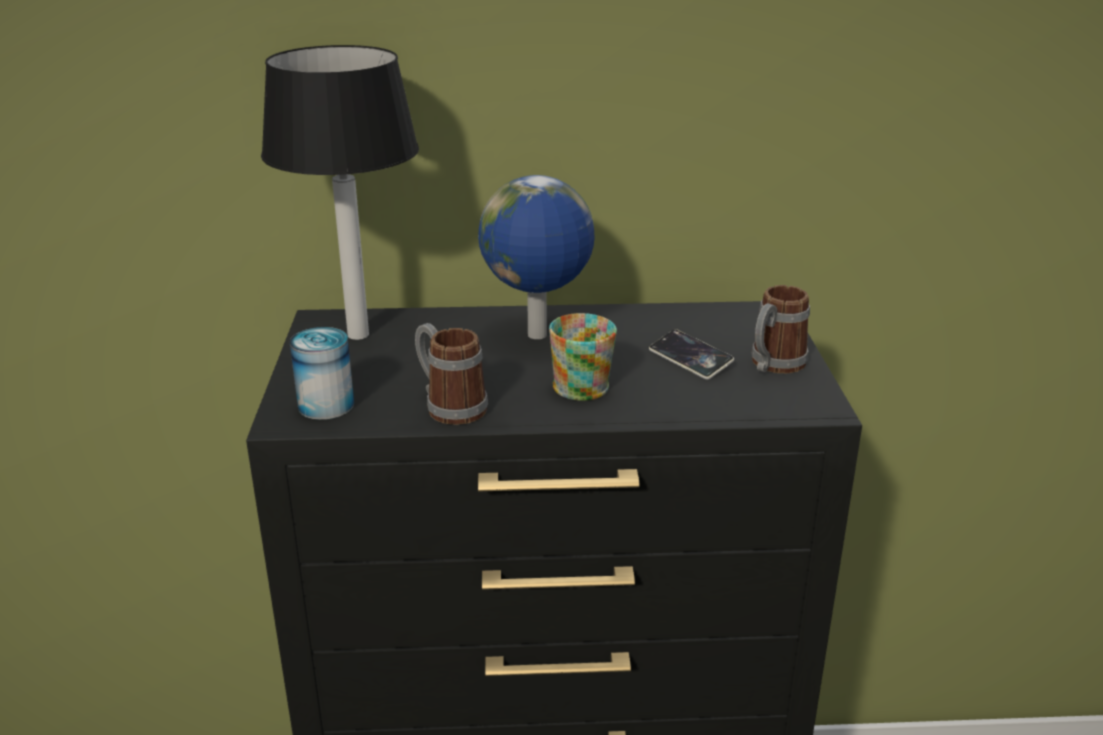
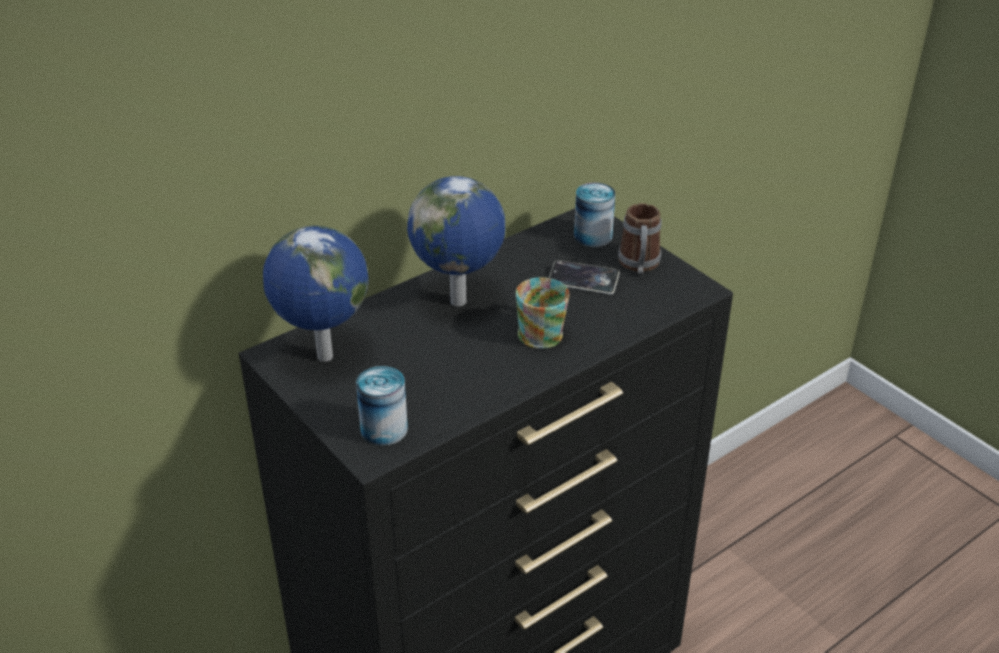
camera: 35 degrees left, 10 degrees up
table lamp [261,45,419,340] -> globe [263,225,368,362]
mug [415,323,488,425] -> none
none -> can [574,182,615,247]

